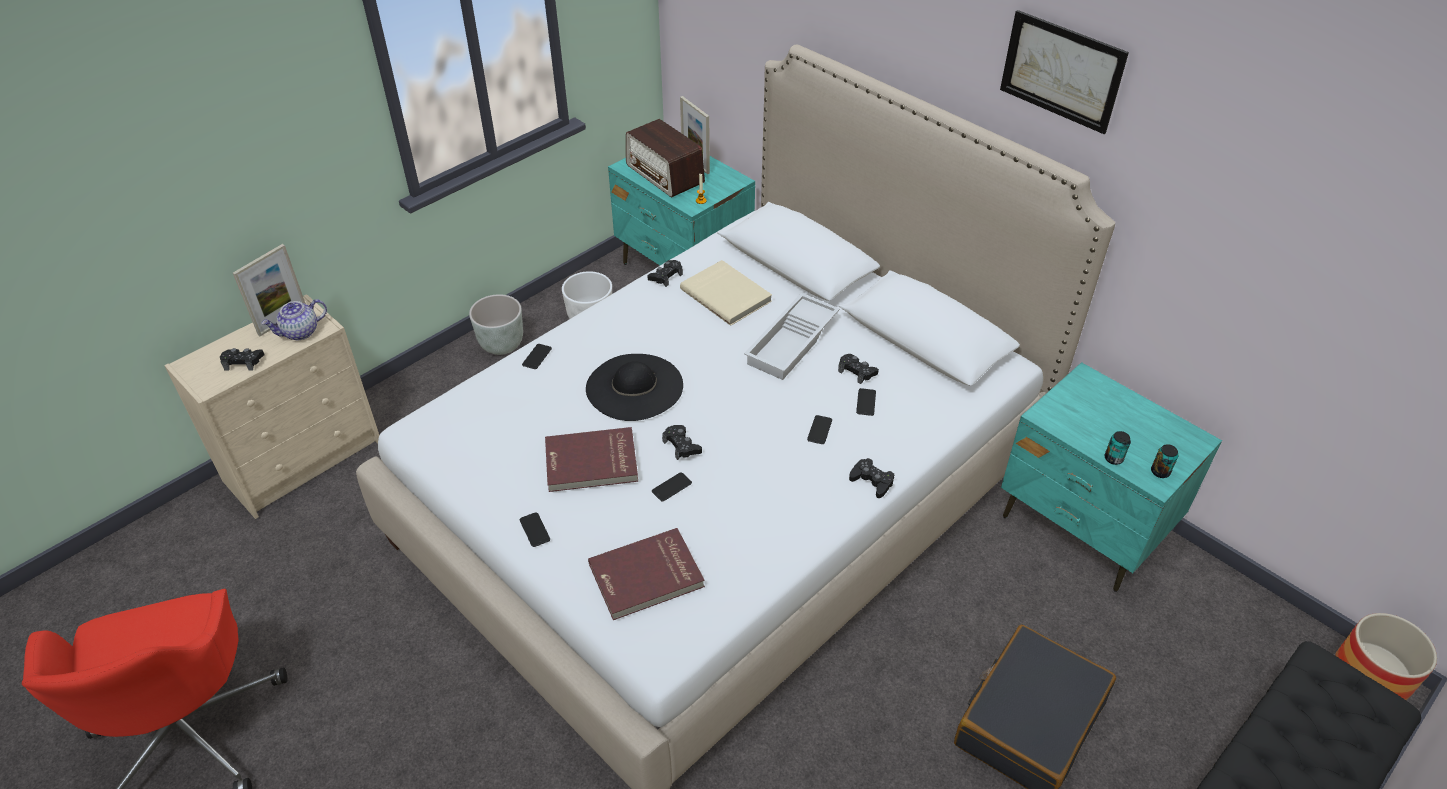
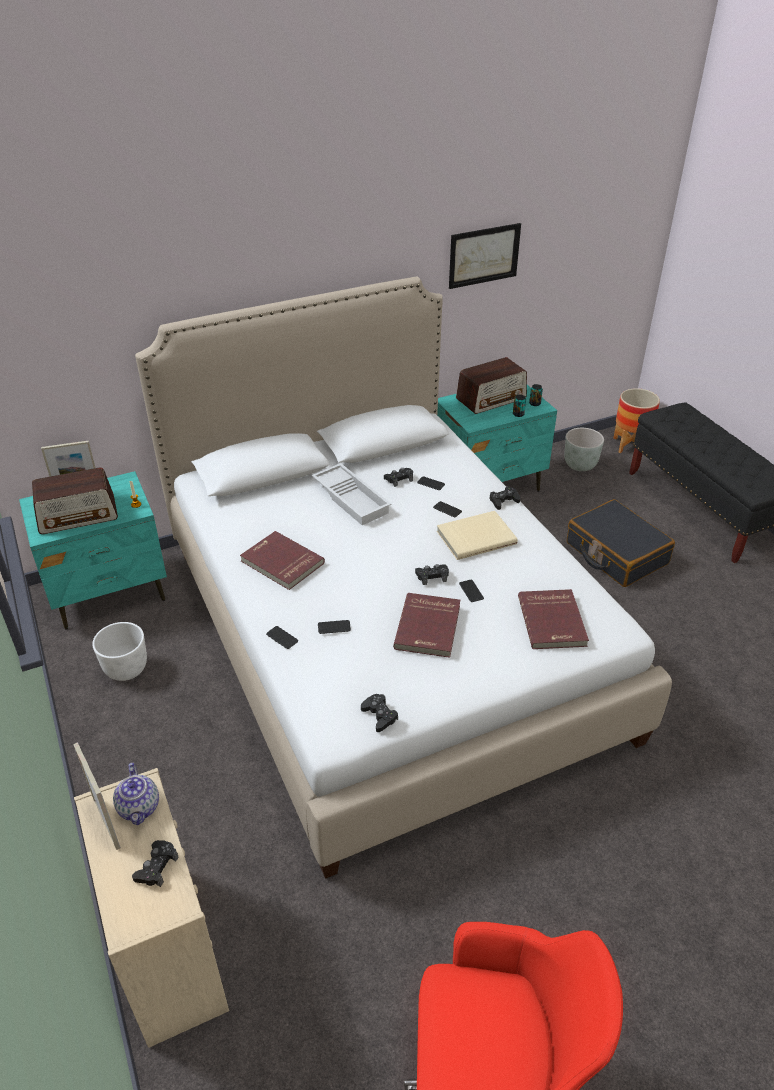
camera: 70 degrees left, 5 degrees down
grey planter [469,294,523,355] -> grey planter moved to [564,428,604,471]
phone [520,512,550,547] -> phone moved to [318,620,351,634]
black hat [586,354,683,421] -> none
black game controller [647,260,683,287] -> black game controller moved to [361,694,398,732]
beige book [680,260,772,326] -> beige book moved to [437,511,518,560]
picture [1000,10,1129,134] -> picture moved to [449,223,521,289]
none -> red book [240,531,325,590]
none -> radio [456,357,527,414]

